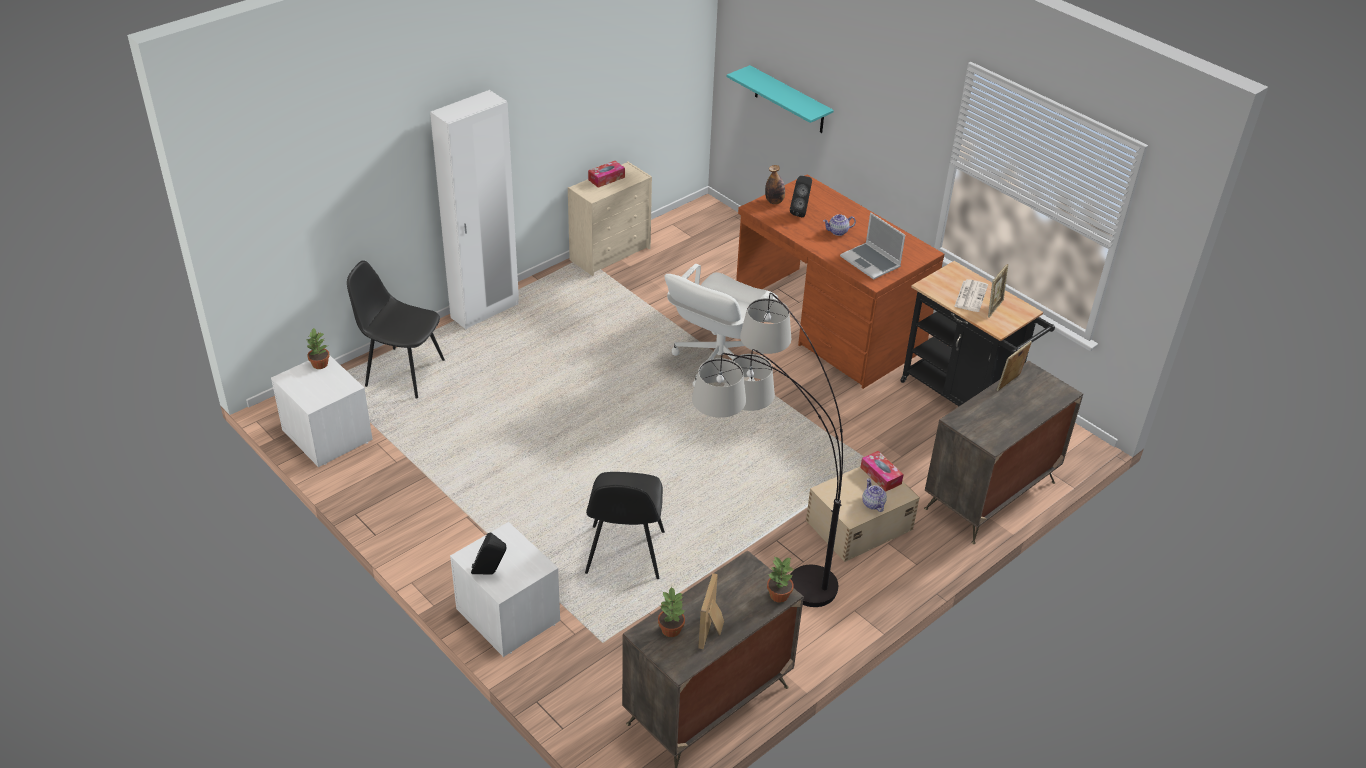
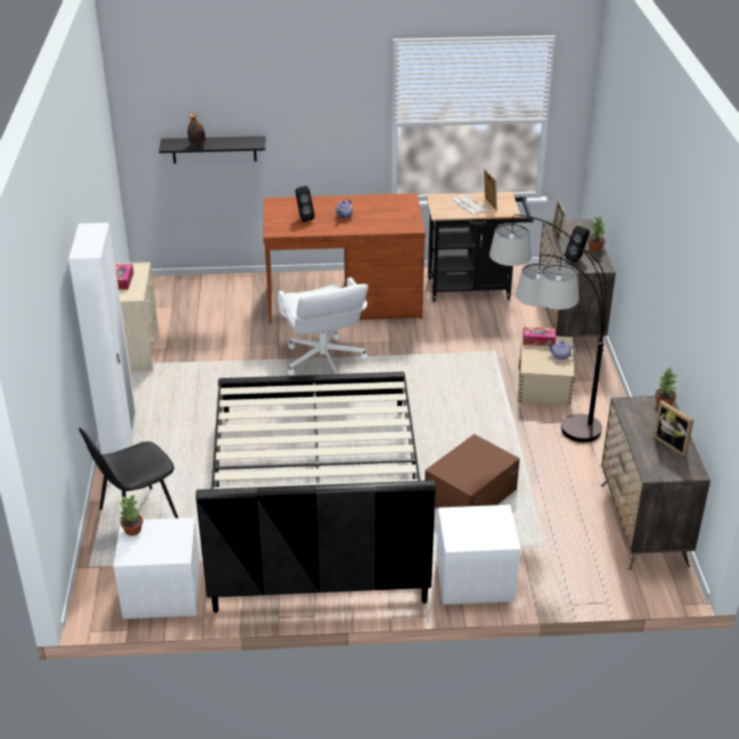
camera: 50 degrees left, 5 degrees down
black speaker [471,532,506,575] -> black speaker moved to [565,226,590,263]
black chair [585,472,665,579] -> brown storage box [425,434,520,509]
potted plant [658,586,686,637] -> potted plant moved to [588,216,605,251]
turquoise shelf [727,65,834,133] -> black shelf [159,136,265,163]
bottle [765,165,785,204] -> bottle moved to [188,112,206,147]
laptop [840,213,905,279] -> none
none -> black bed [196,372,436,613]

